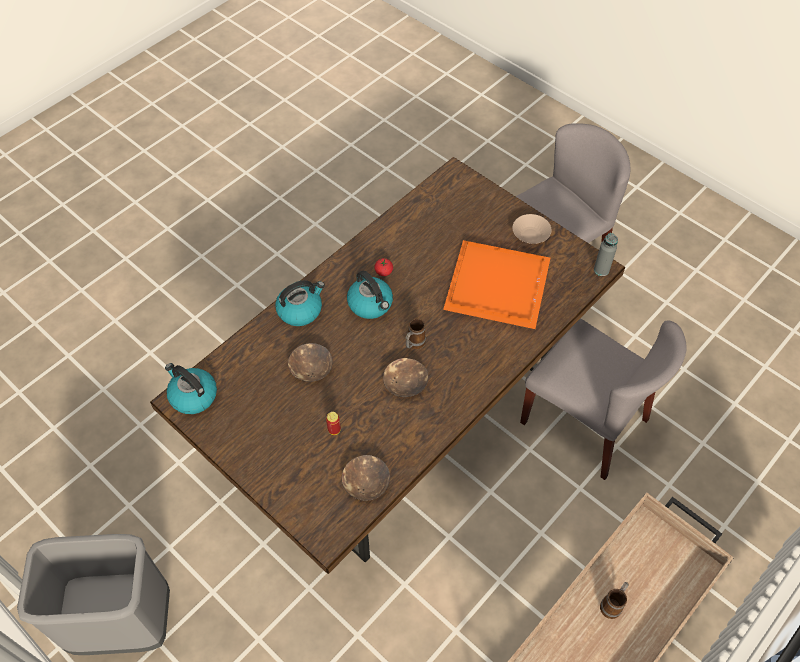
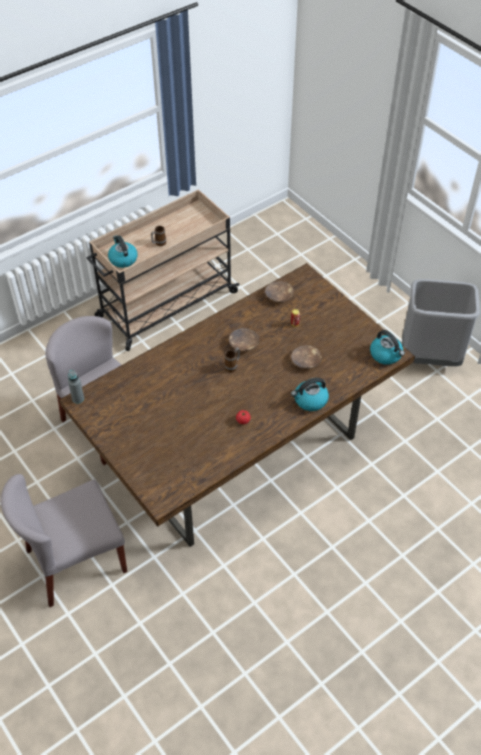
camera: 170 degrees left, 5 degrees down
kettle [347,271,393,319] -> kettle moved to [108,235,137,268]
orange tray [443,240,550,329] -> none
beige bowl [512,214,551,244] -> none

